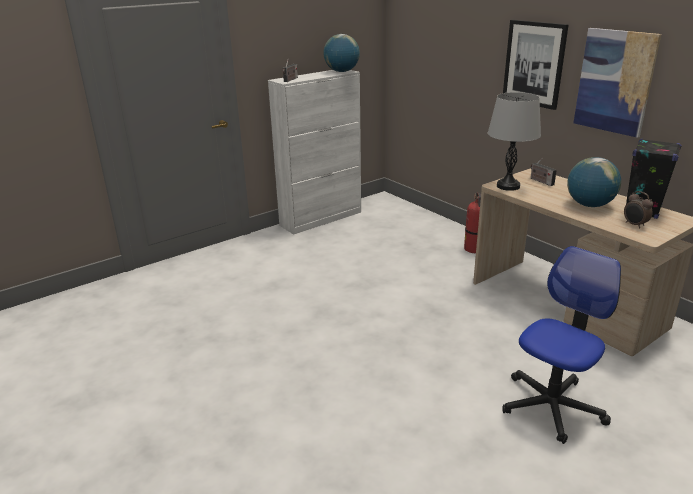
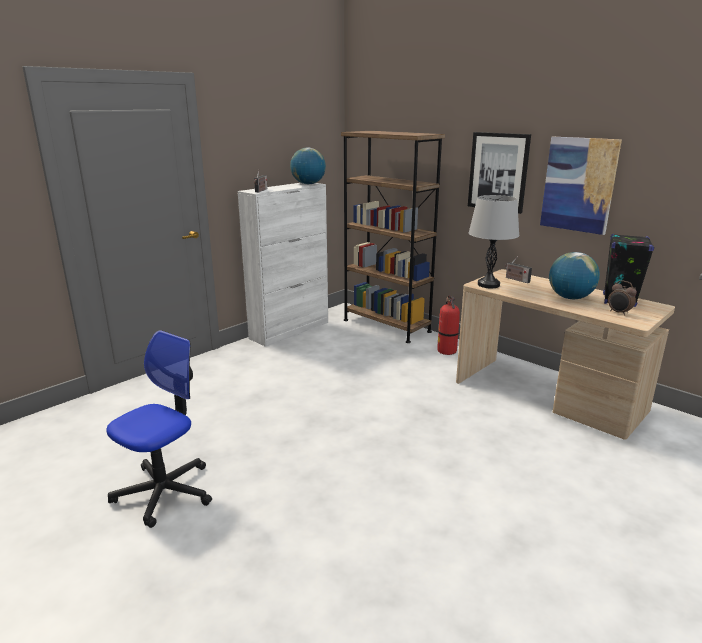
camera: 10 degrees left, 5 degrees down
office chair [502,246,621,444] -> office chair moved to [106,330,212,528]
none -> brown bookcase [341,131,445,343]

